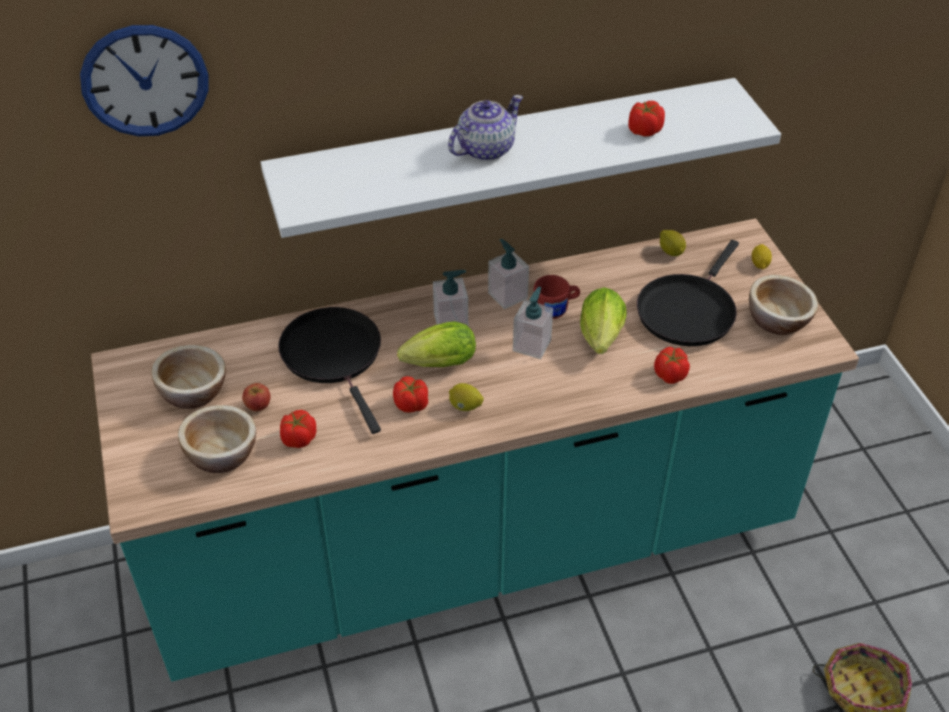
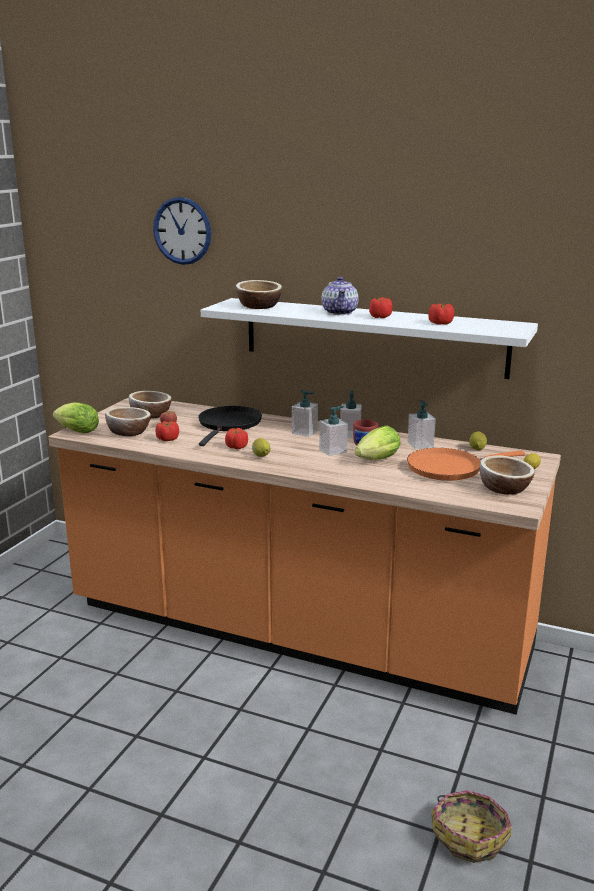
camera: 40 degrees right, 25 degrees down
turquoise counter [91,219,859,682] -> orange counter [49,397,561,715]
lettuce [397,321,476,367] -> lettuce moved to [53,402,99,433]
teapot [448,95,523,161] -> teapot turned 90 degrees clockwise [321,277,359,315]
black frying pan [637,240,739,346] -> orange frying pan [407,448,525,481]
tomato [654,347,690,384] -> tomato moved to [369,297,393,318]
none -> bowl [236,280,282,309]
none -> soap dispenser [407,400,436,449]

